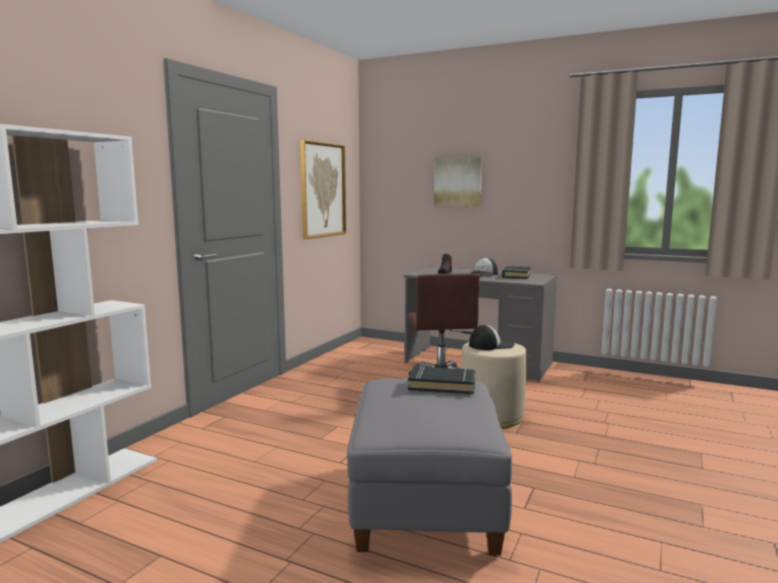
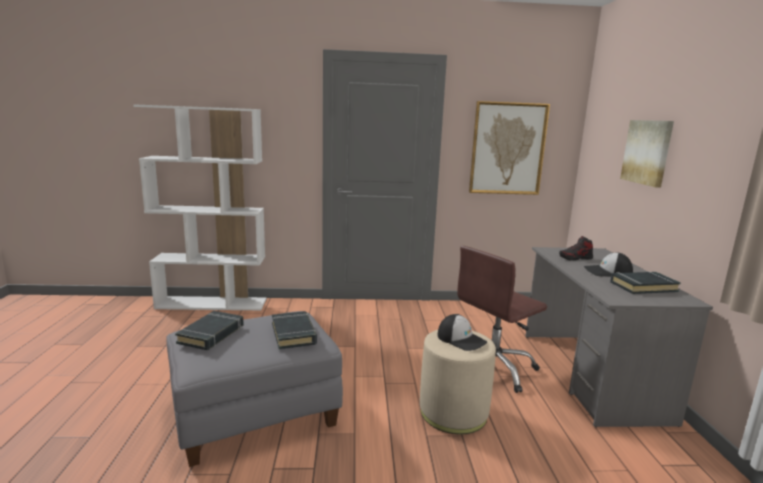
camera: 60 degrees right, 5 degrees up
none -> black book [175,311,244,350]

